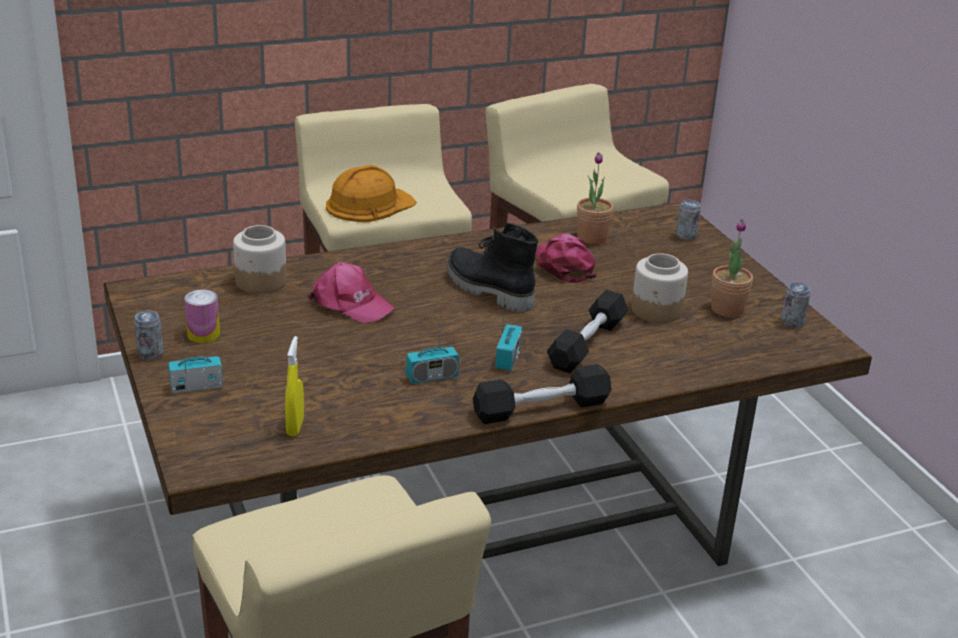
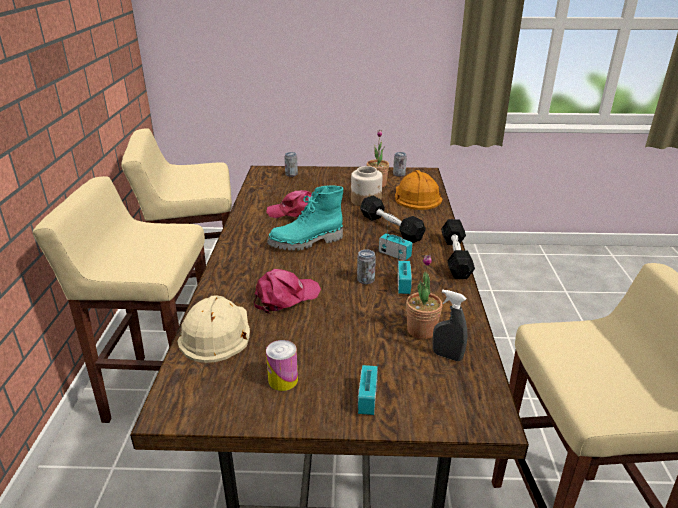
camera: 65 degrees left, 0 degrees up
can [134,311,164,360] -> can moved to [357,249,376,284]
jar [233,225,287,294] -> beige hard hat [177,295,250,363]
yellow spray bottle [285,336,304,436] -> grey spray bottle [433,290,468,361]
orange hard hat [326,165,417,222] -> orange hard hat moved to [395,170,442,210]
black boot [447,222,538,312] -> turquoise boot [267,185,343,251]
potted plant [577,152,614,244] -> potted plant moved to [406,255,442,339]

